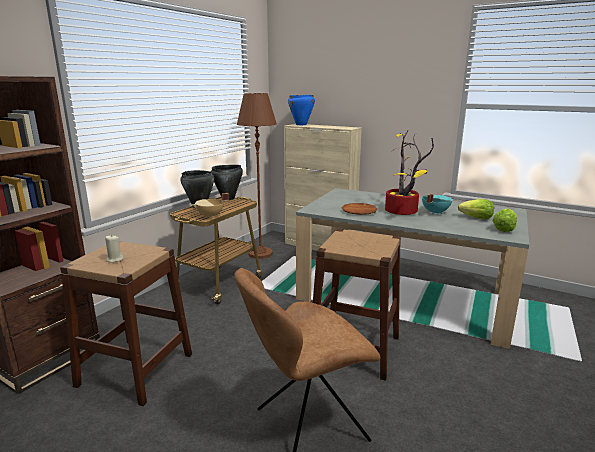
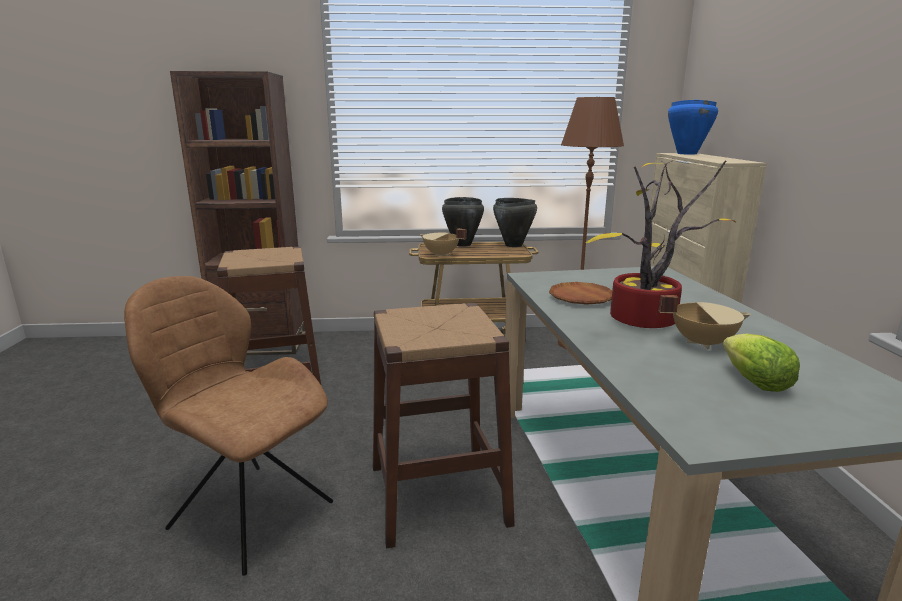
camera: 55 degrees right, 0 degrees up
beige candle [105,235,124,263] -> none
turquoise cooking pot [422,194,453,214] -> beige cooking pot [659,295,751,349]
lettuce [492,209,517,232] -> none

